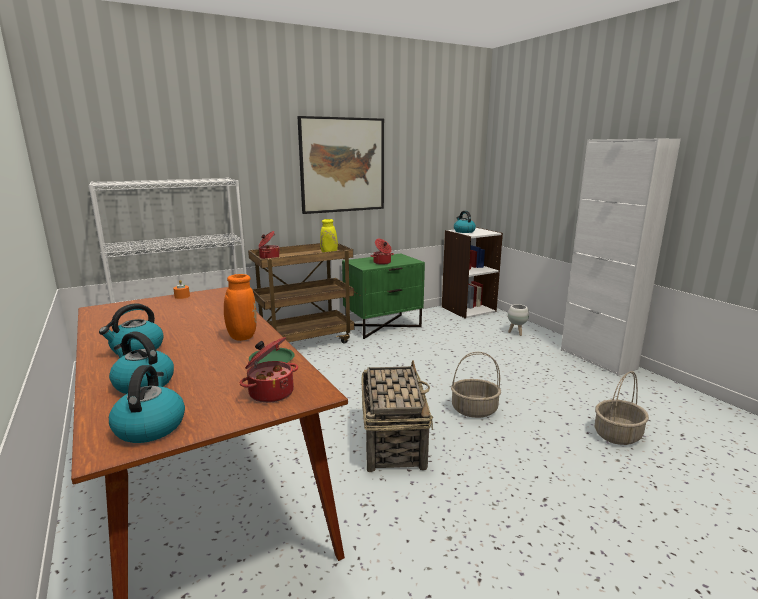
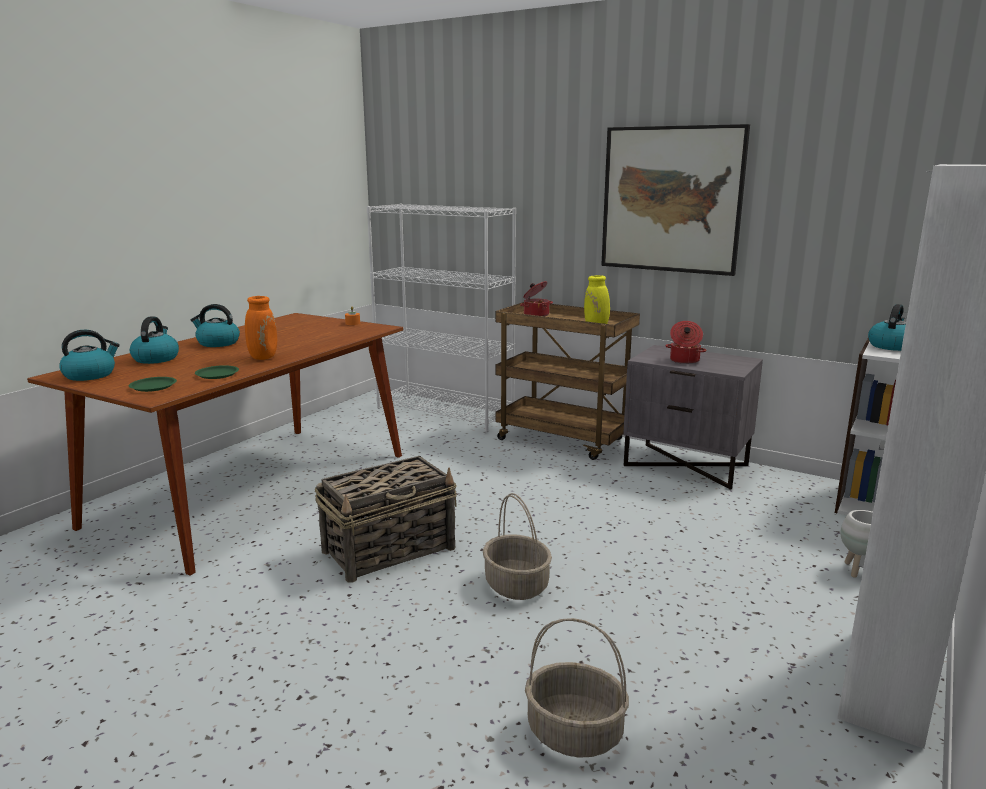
camera: 60 degrees right, 0 degrees up
cooking pot [240,337,298,403] -> green plate [129,377,177,392]
green nightstand [342,254,425,339] -> grey nightstand [623,345,763,490]

